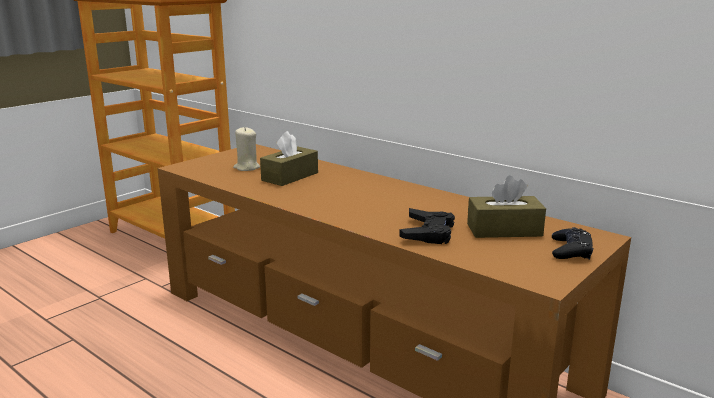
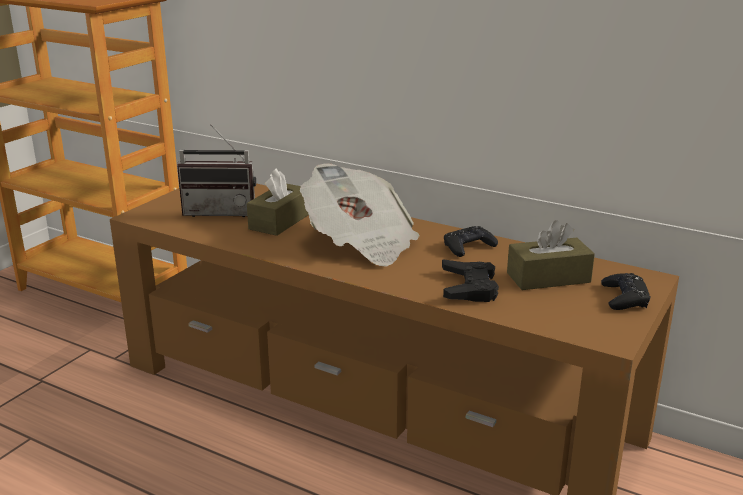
camera: 10 degrees left, 5 degrees up
beige candle [233,127,260,171] -> radio [177,124,256,217]
none -> newspaper [300,163,420,267]
none -> black game controller [444,226,498,257]

